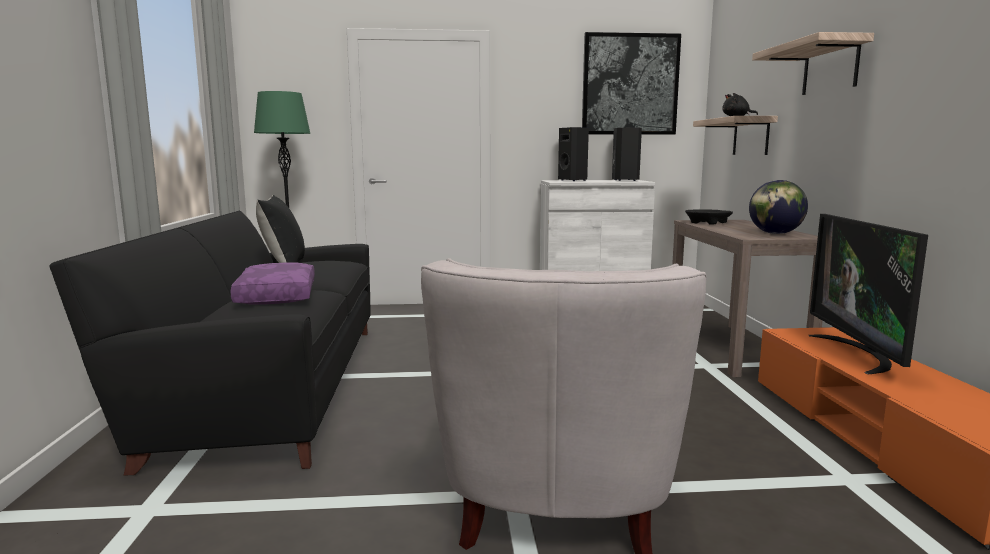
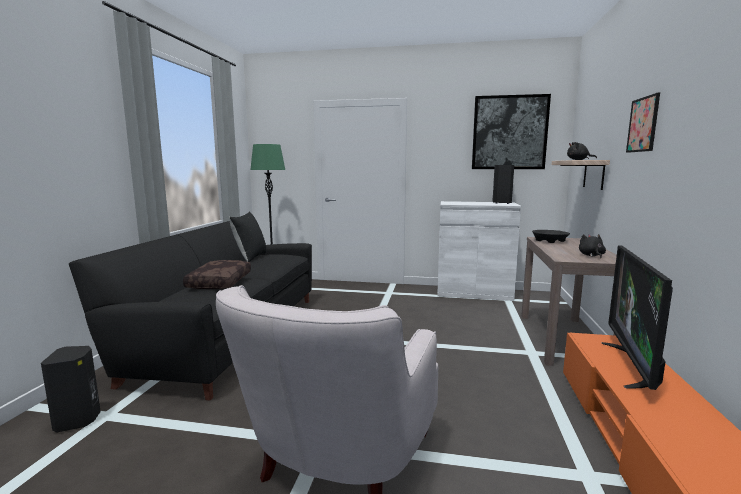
camera: 15 degrees right, 0 degrees up
purple pillow [230,262,315,305] -> brown pillow [183,260,251,289]
black speaker [558,127,589,181] -> black speaker moved to [41,346,101,433]
globe [749,180,808,234] -> black plush toy [579,234,606,258]
shelf [752,32,874,95] -> picture [626,93,660,153]

